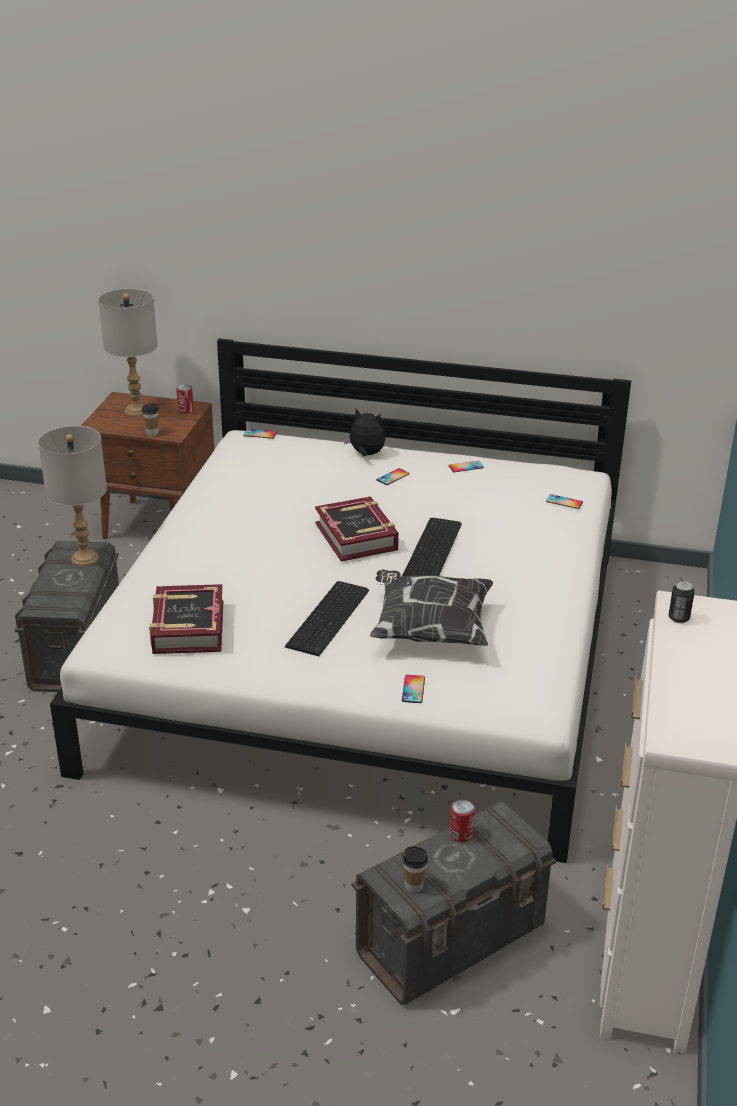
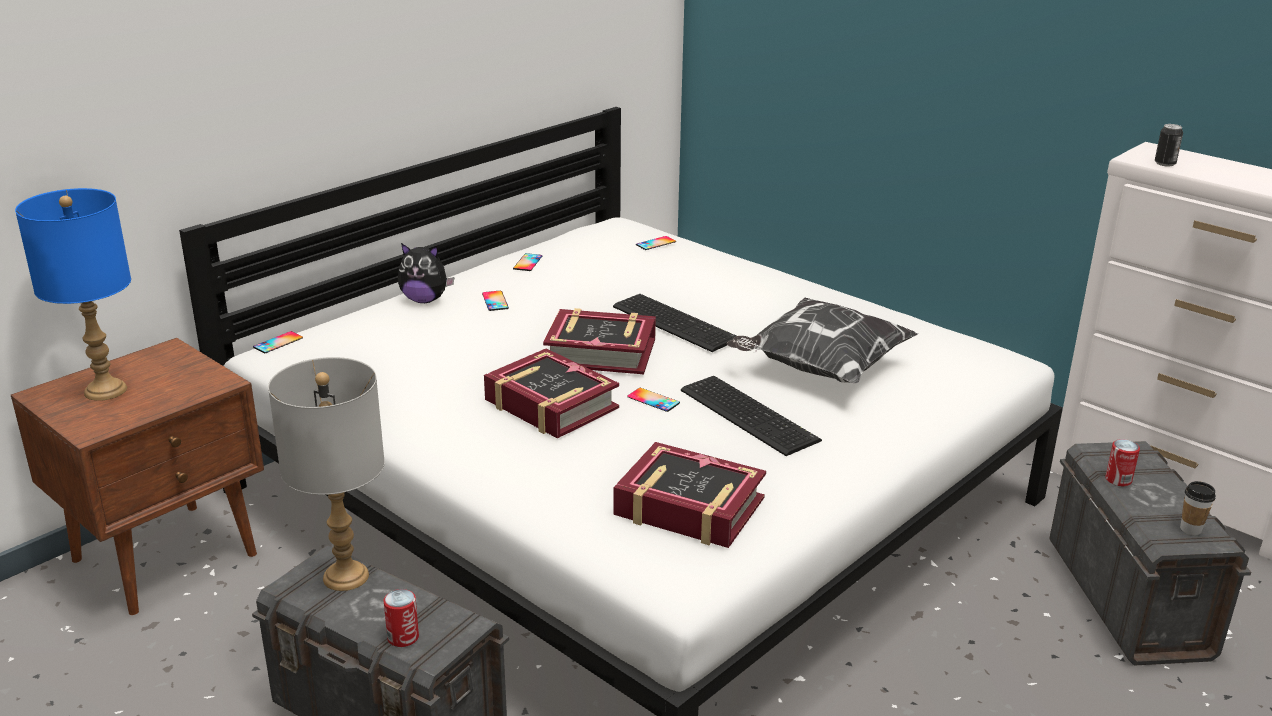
camera: 60 degrees left, 5 degrees down
grey table lamp [98,288,158,416] -> blue table lamp [15,188,131,401]
cup [142,403,159,436] -> none
can [176,385,194,413] -> can moved to [384,589,419,647]
plush toy [343,409,386,456] -> plush toy turned 135 degrees counterclockwise [398,243,454,303]
phone [402,675,425,703] -> phone moved to [627,388,680,412]
none -> book [484,348,619,439]

